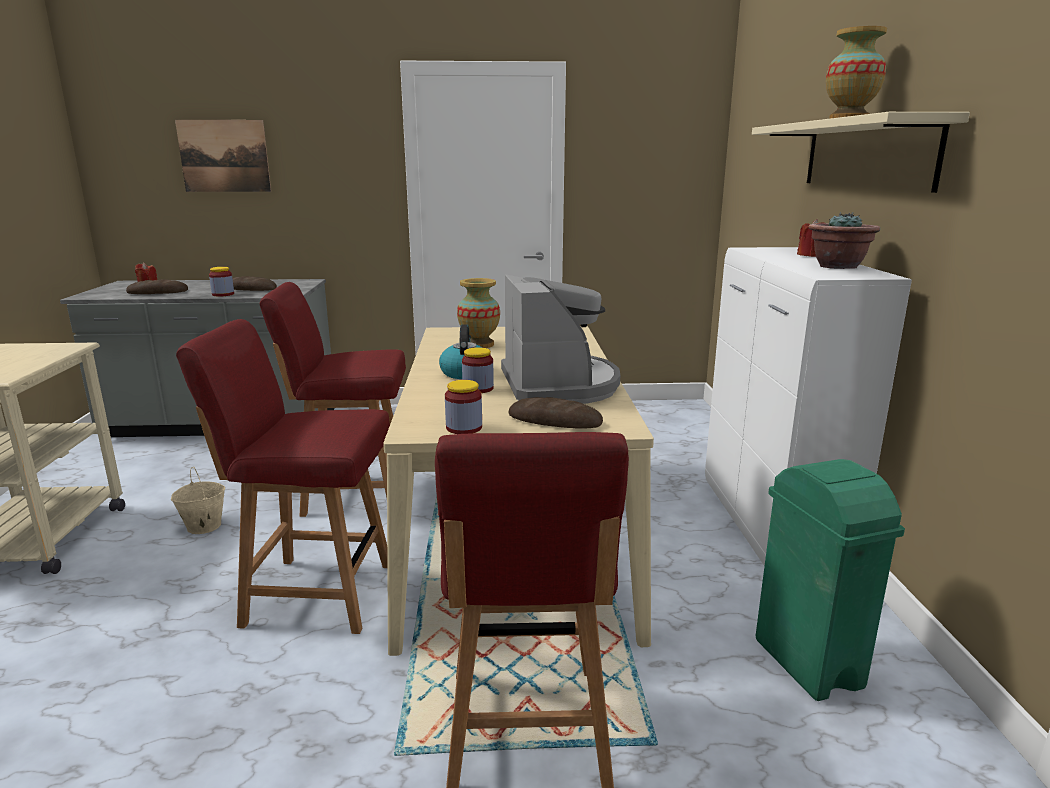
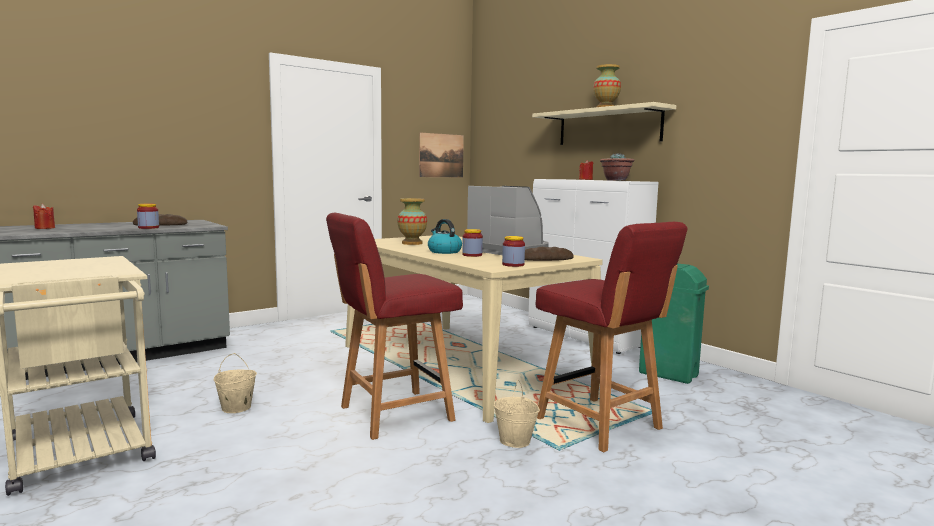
camera: 35 degrees left, 10 degrees down
bread [126,279,188,294] -> none
picture [175,120,271,192] -> picture moved to [419,132,464,178]
red chair [260,282,406,517] -> none
none -> beige bucket [494,380,540,448]

